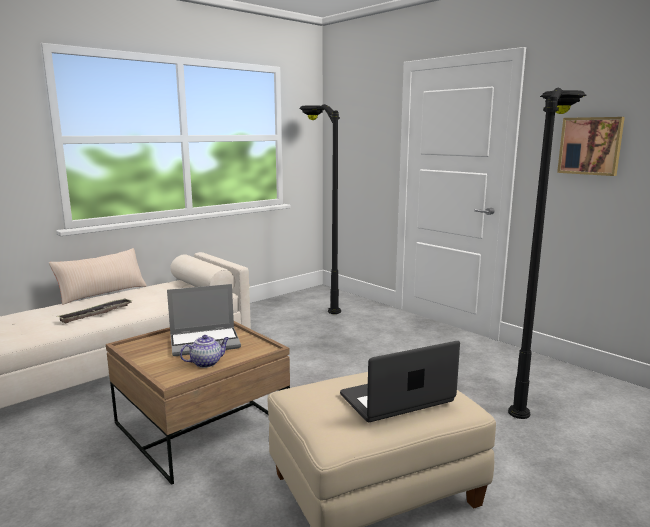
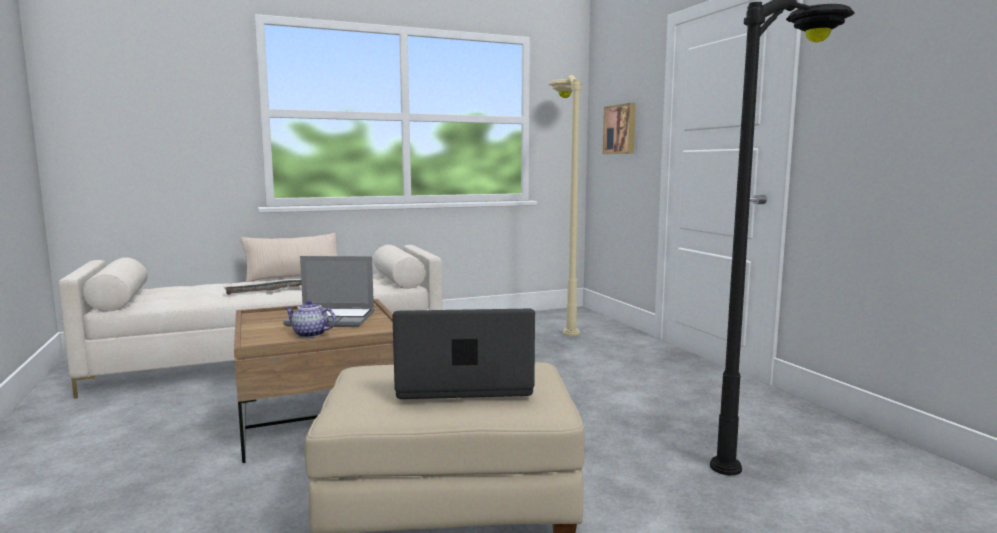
camera: 20 degrees right, 5 degrees down
teapot [180,335,229,368] -> teapot turned 150 degrees counterclockwise [285,300,336,338]
black floor lamp [299,104,341,314] -> beige floor lamp [549,75,582,336]
picture [557,117,625,176] -> picture moved to [603,103,636,154]

